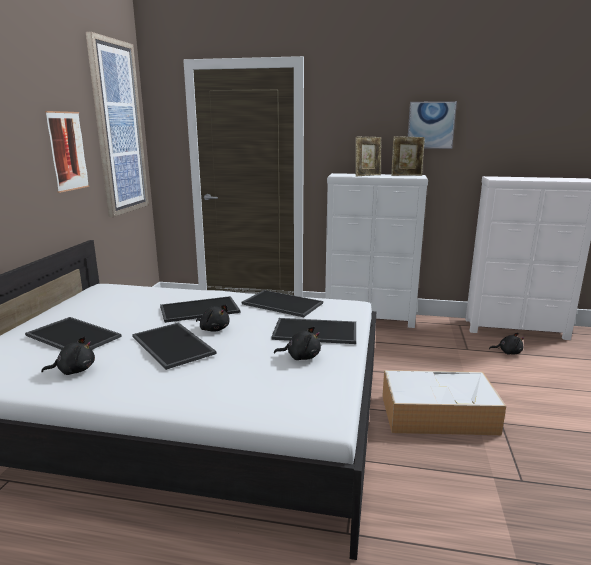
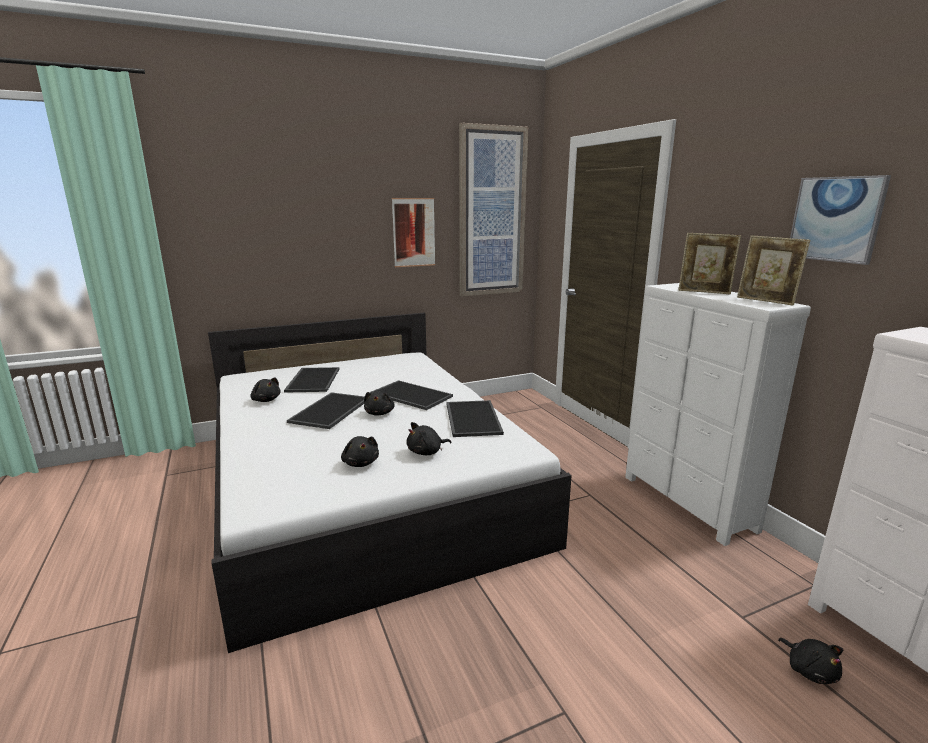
camera: 55 degrees right, 0 degrees up
tray [271,318,356,344] -> black plush toy [407,422,451,455]
storage box [382,370,506,435] -> none

